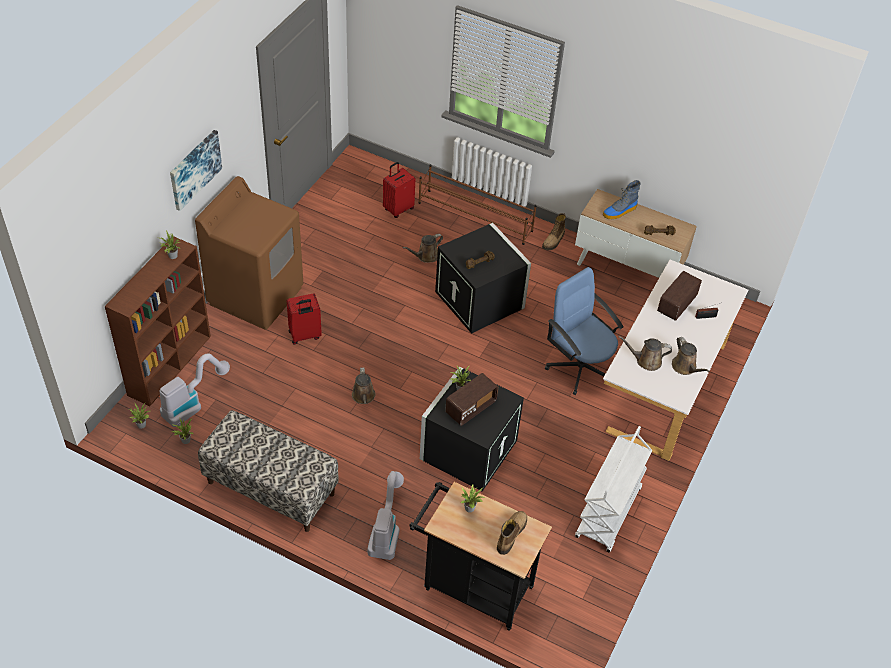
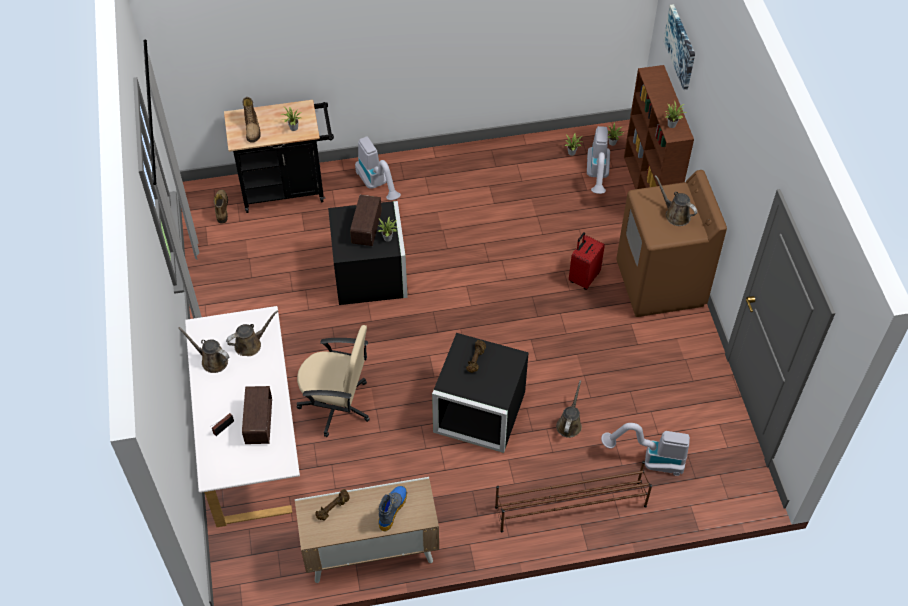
camera: 145 degrees right, 5 degrees up
picture [170,130,222,211] -> picture moved to [663,4,695,90]
bench [198,410,338,532] -> none
brown watering can [352,367,375,404] -> brown watering can moved to [655,175,697,226]
red suitcase [383,162,415,218] -> vacuum cleaner [601,423,690,476]
boot [542,213,566,250] -> boot moved to [214,189,228,224]
blue office chair [545,267,623,395] -> beige office chair [297,325,370,437]
white cart [575,426,652,553] -> none

